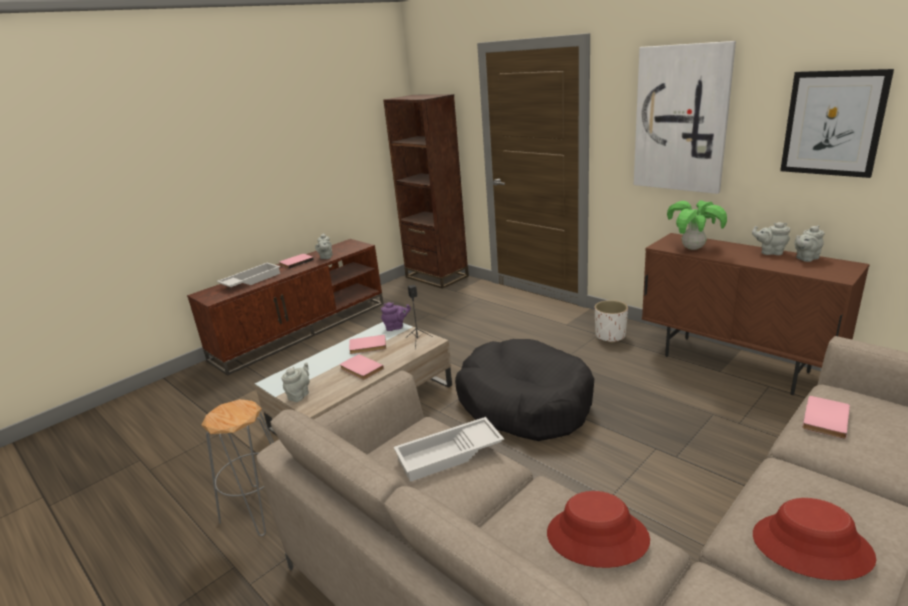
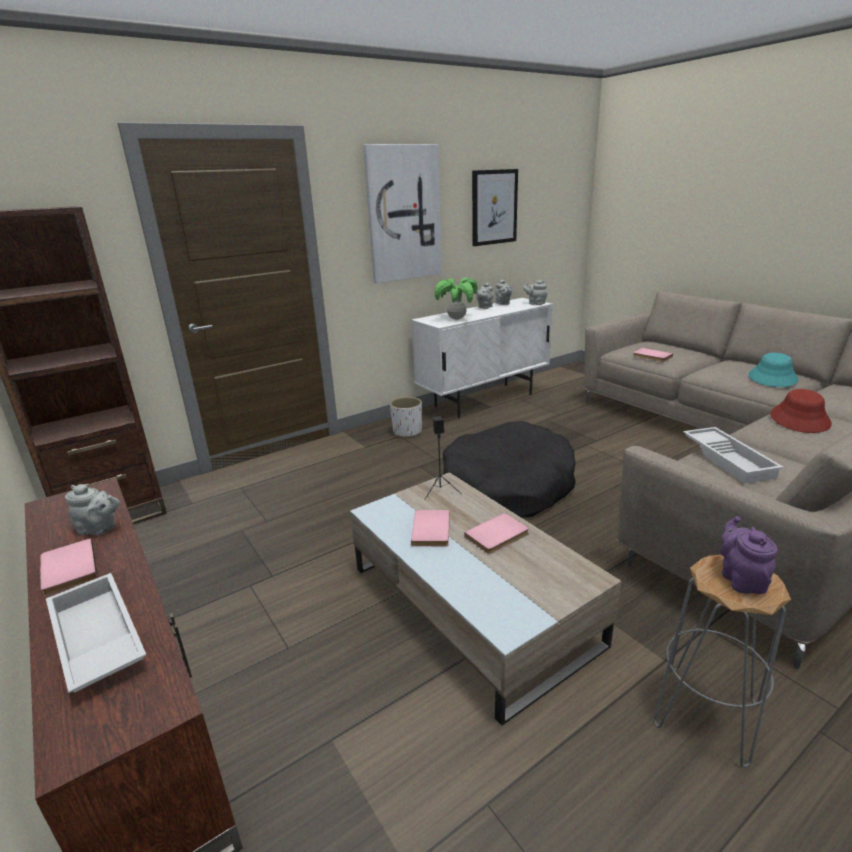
camera: 80 degrees left, 0 degrees up
grey teapot [281,362,310,402] -> grey teapot moved to [523,280,547,305]
purple teapot [381,302,411,331] -> purple teapot moved to [720,516,778,594]
brown cabinet [642,233,870,395] -> white cabinet [411,298,553,419]
red hat [753,498,876,580] -> turquoise hat [749,353,799,387]

